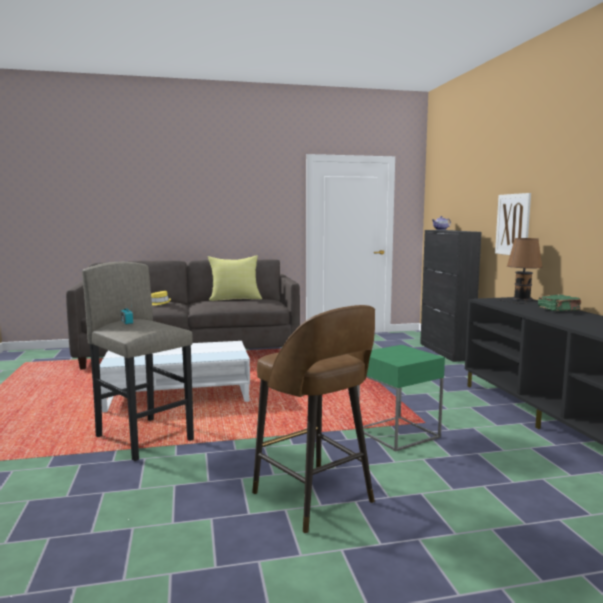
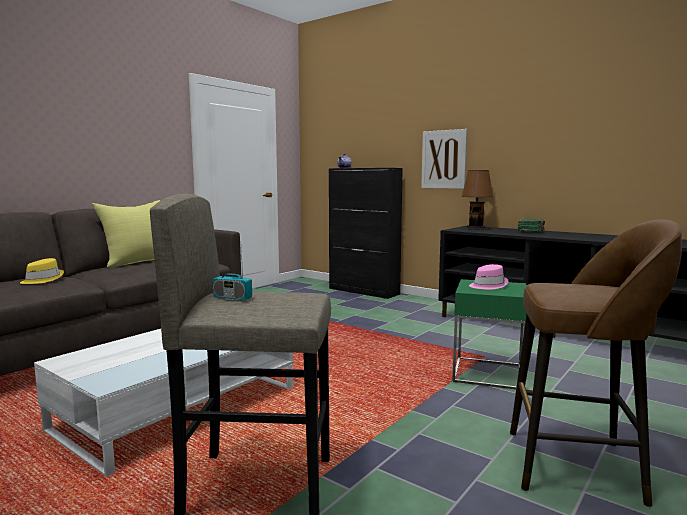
camera: 40 degrees left, 0 degrees up
none -> pink hat [469,264,509,289]

